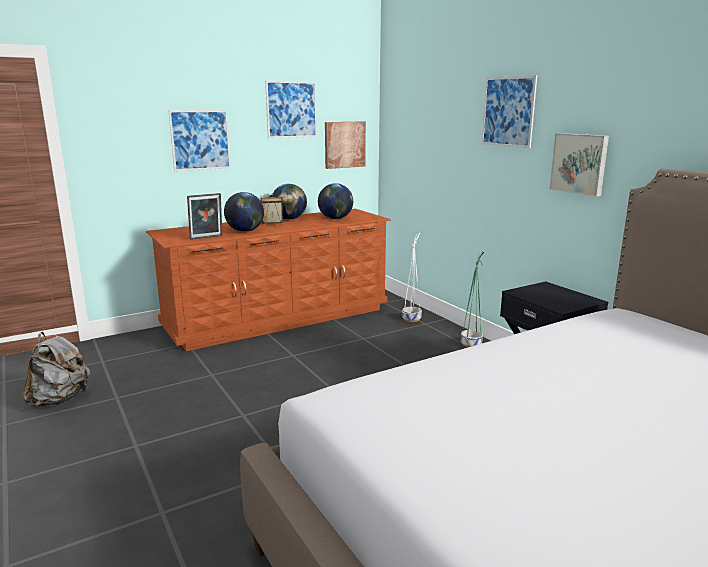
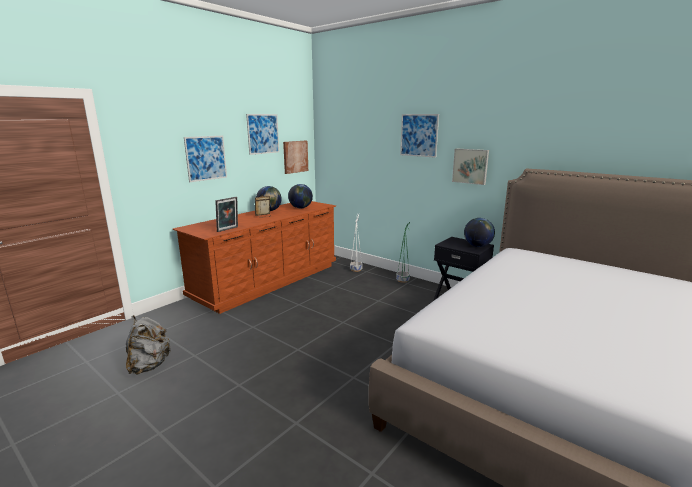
camera: 20 degrees left, 0 degrees up
globe [224,192,264,232] -> globe moved to [464,218,495,247]

